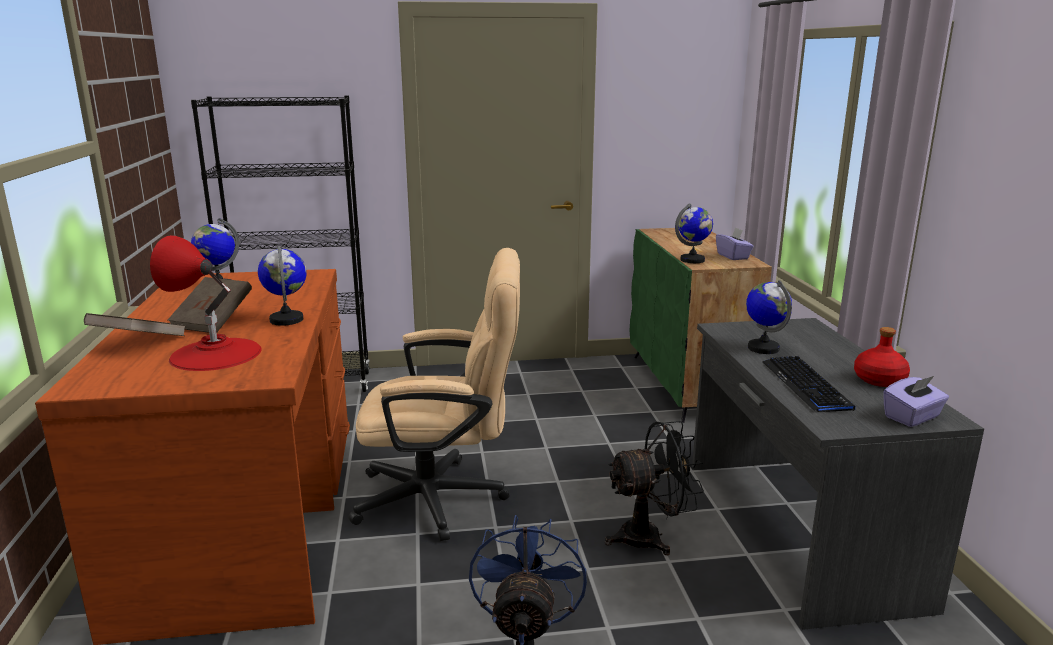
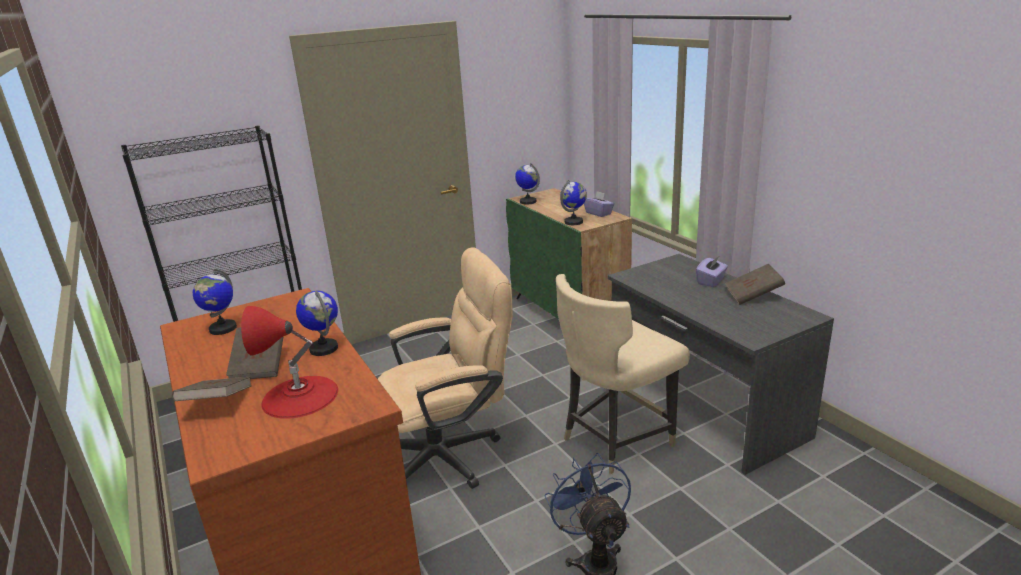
camera: 20 degrees left, 5 degrees up
black fan [605,421,704,555] -> beige chair [556,274,690,474]
globe [746,280,792,354] -> globe moved to [515,163,540,205]
keyboard [763,356,855,412] -> none
red bottle [854,327,910,387] -> brown book [725,264,785,305]
purple tissue box [883,376,949,427] -> purple tissue box moved to [696,256,728,287]

